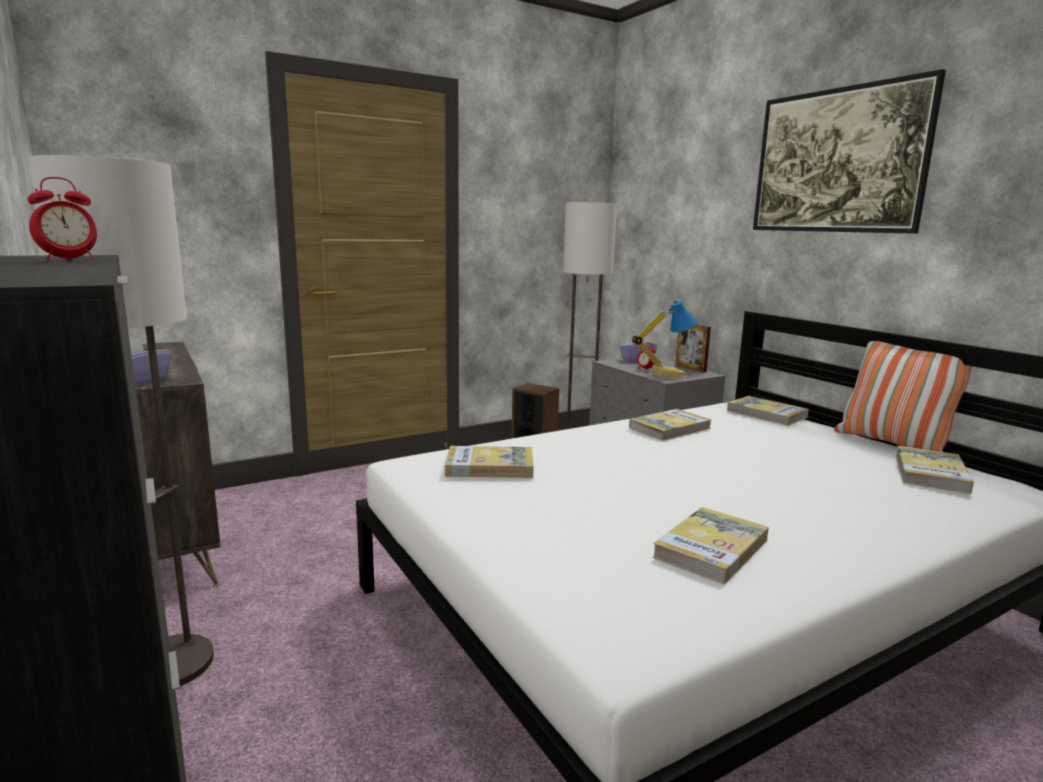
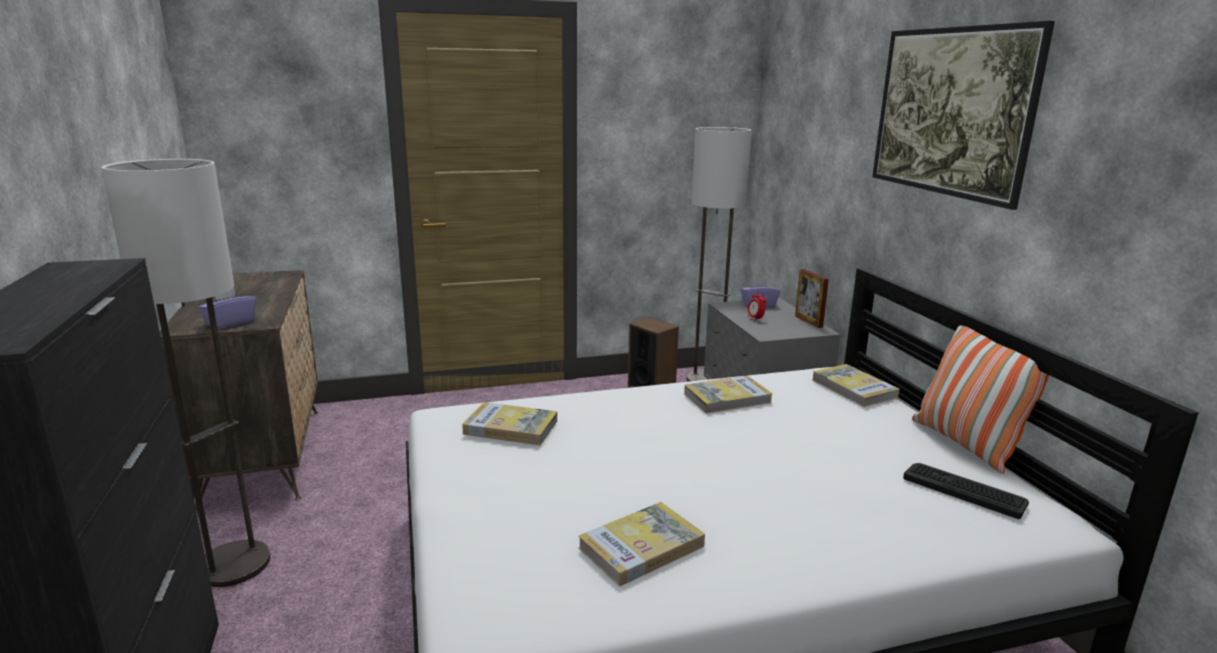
camera: 15 degrees right, 5 degrees up
alarm clock [28,177,97,260] -> none
table lamp [632,300,698,378] -> none
book [896,446,974,494] -> keyboard [903,463,1029,519]

